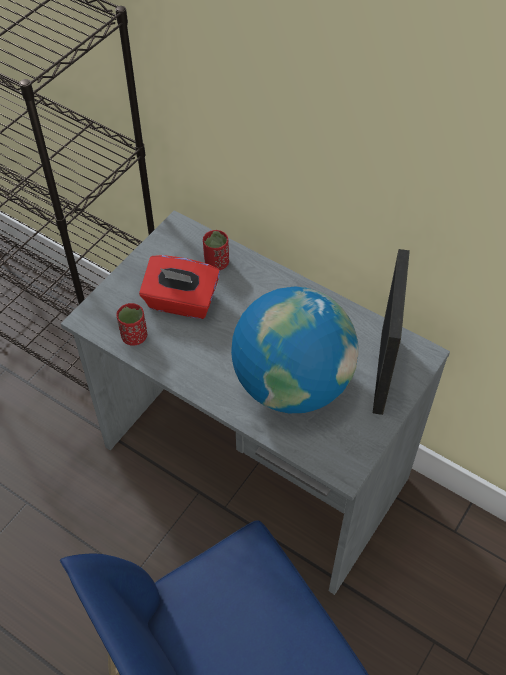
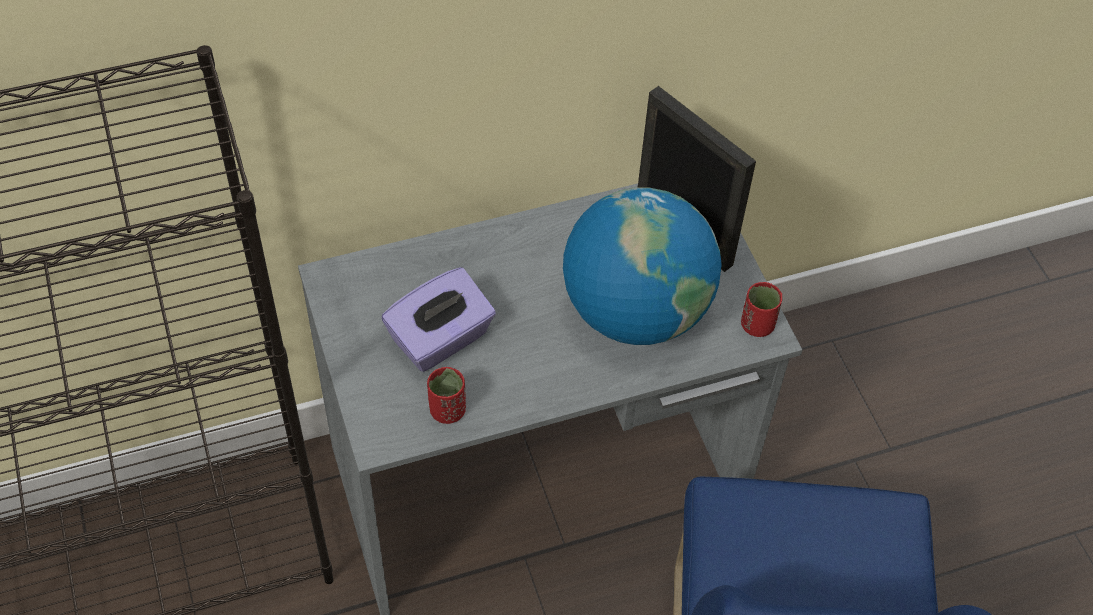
camera: 55 degrees left, 0 degrees up
red tissue box [139,255,220,319] -> purple tissue box [382,267,496,372]
red cup [203,230,229,270] -> red cup moved to [741,282,782,337]

